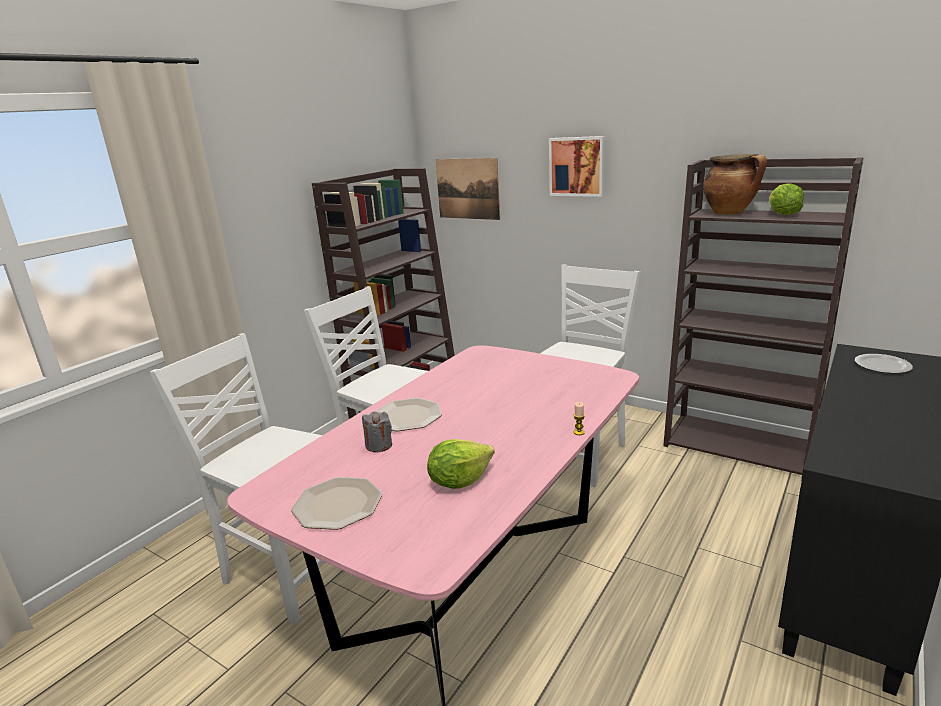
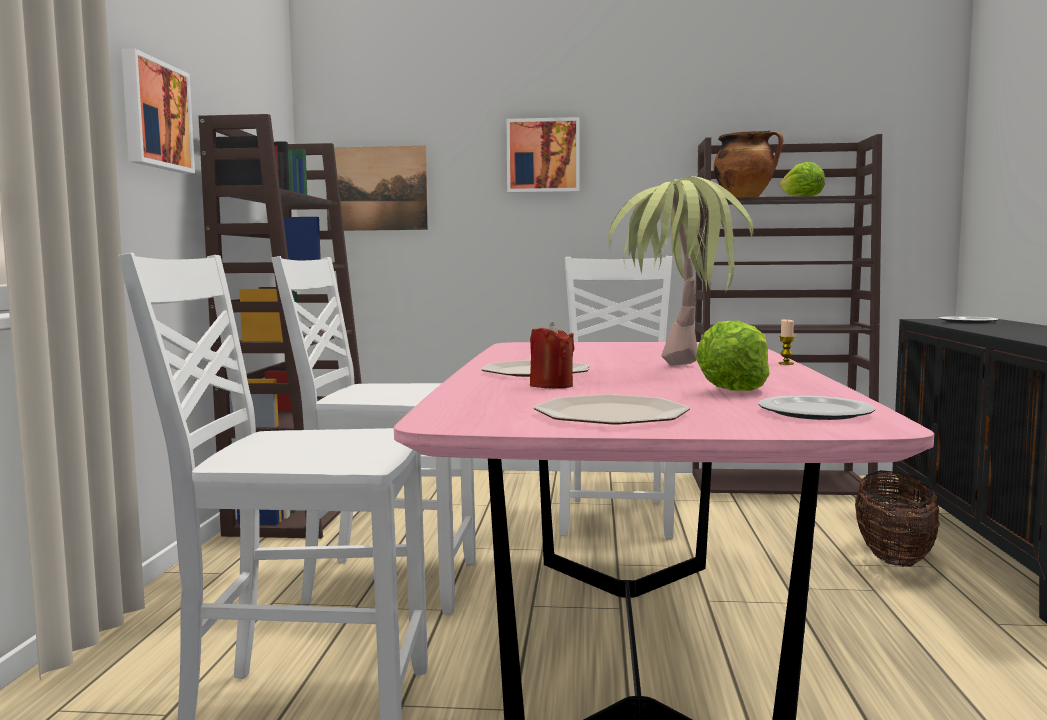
camera: 30 degrees left, 15 degrees down
grey candle [362,411,392,452] -> red candle [530,322,574,389]
none -> picture [122,48,195,174]
none -> potted plant [608,176,753,366]
none -> plate [758,396,875,420]
none -> basket [855,470,940,567]

